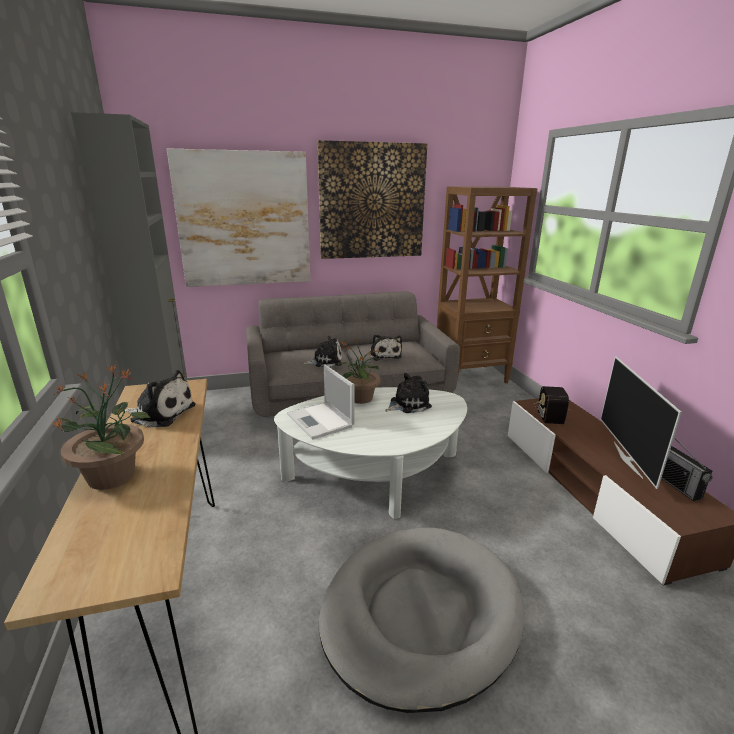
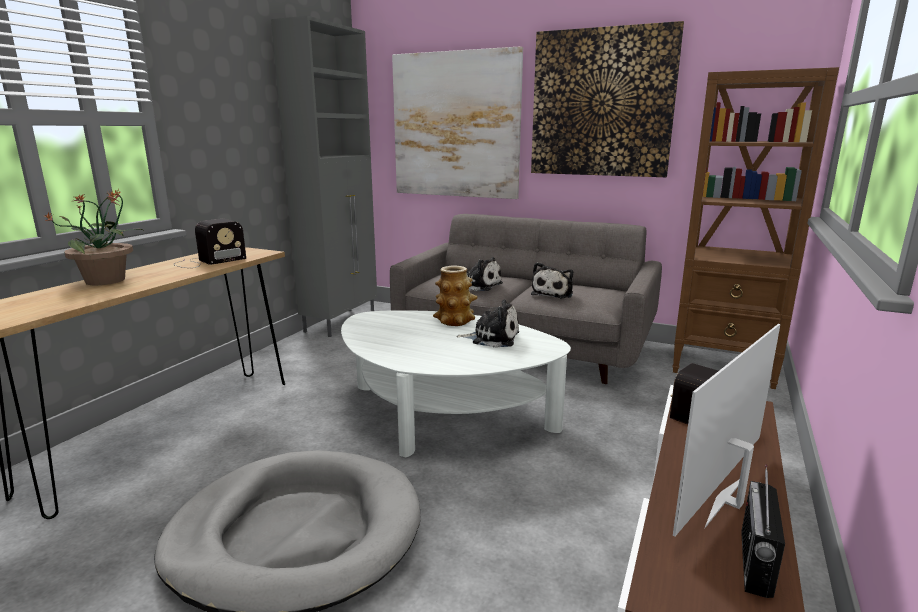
camera: 40 degrees right, 5 degrees down
plush toy [123,370,196,428] -> radio [174,219,246,268]
laptop [287,365,354,439] -> none
potted plant [340,338,381,404] -> vase [433,265,478,326]

